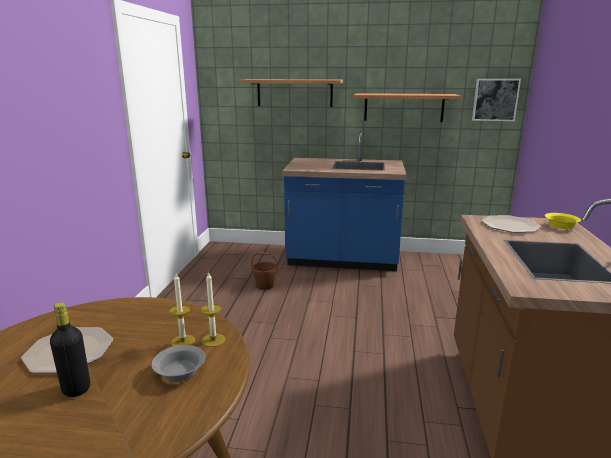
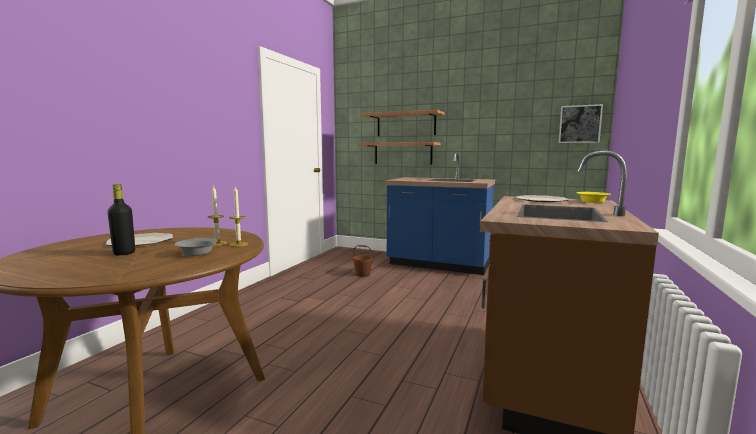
camera: 15 degrees right, 10 degrees down
shelf [354,93,462,122] -> shelf moved to [358,142,441,164]

